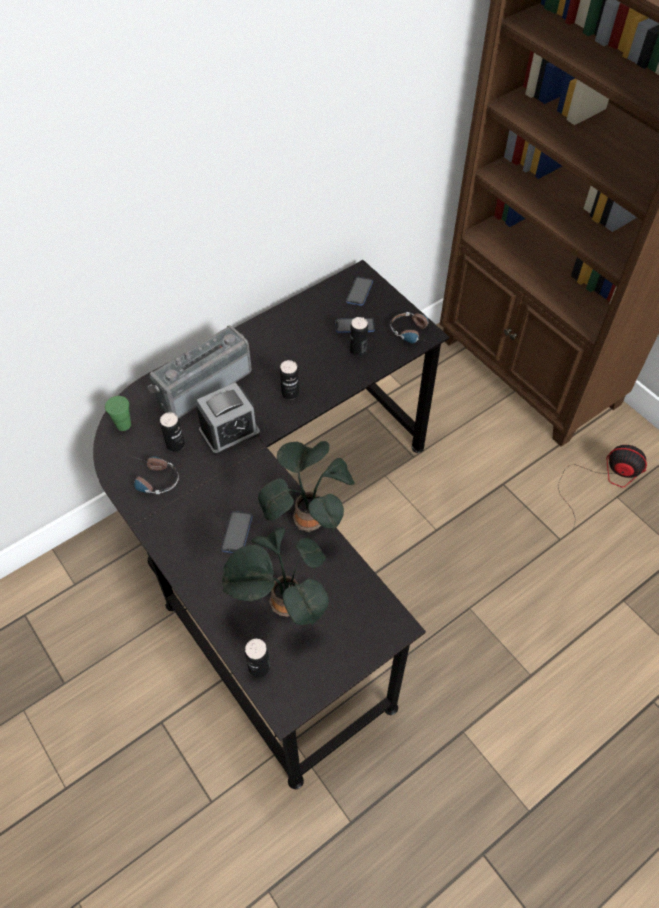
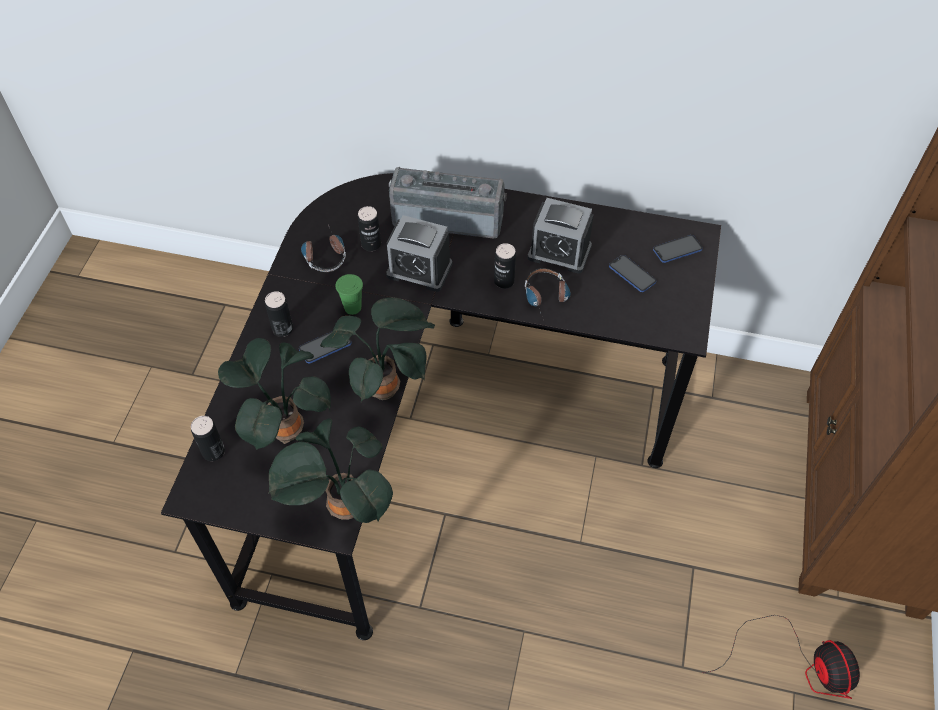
camera: 50 degrees right, 0 degrees up
green cup [105,396,131,431] -> green cup moved to [336,274,363,315]
can [350,317,368,356] -> can moved to [265,291,293,337]
headphones [390,312,433,344] -> headphones moved to [525,268,571,321]
none -> potted plant [268,419,393,523]
none -> alarm clock [528,198,594,274]

